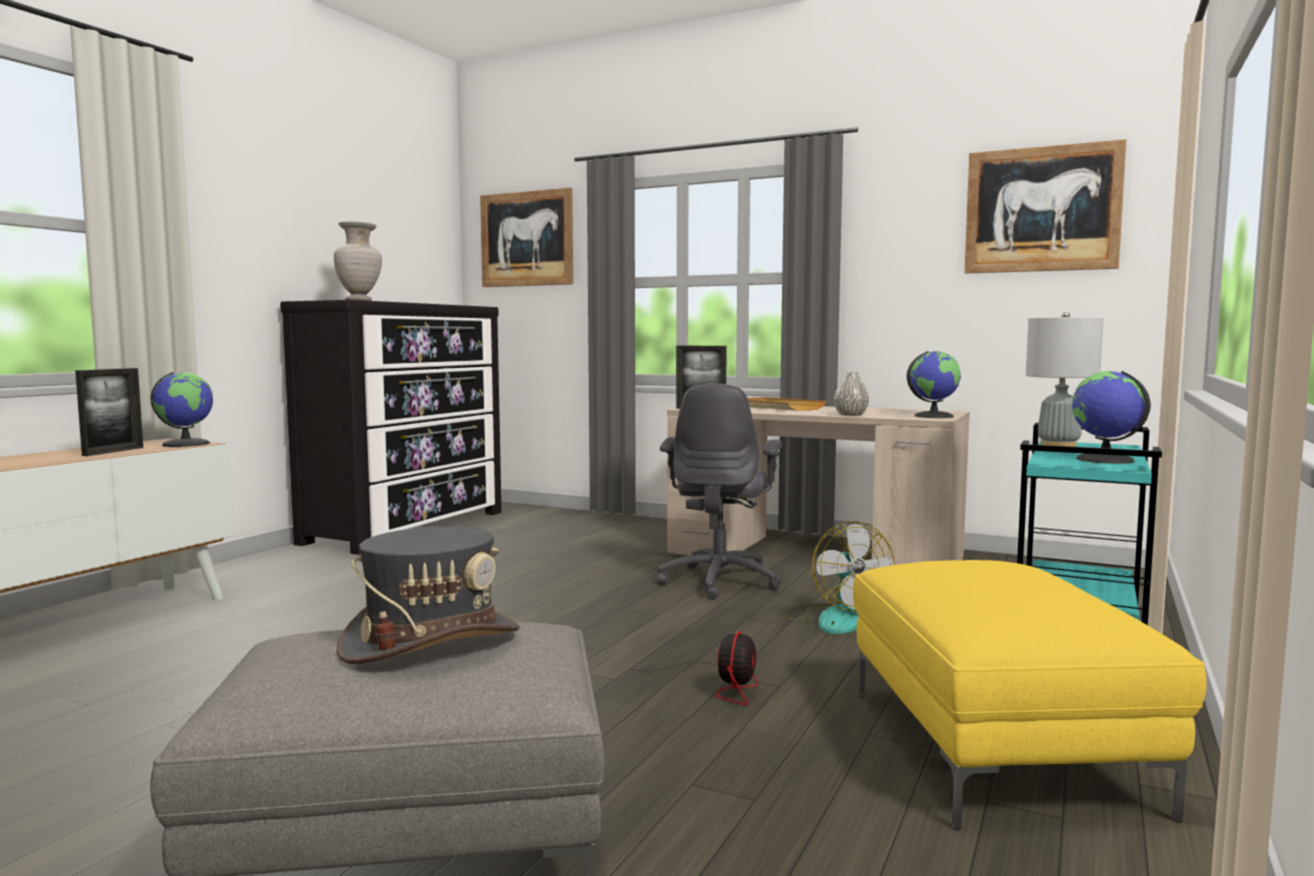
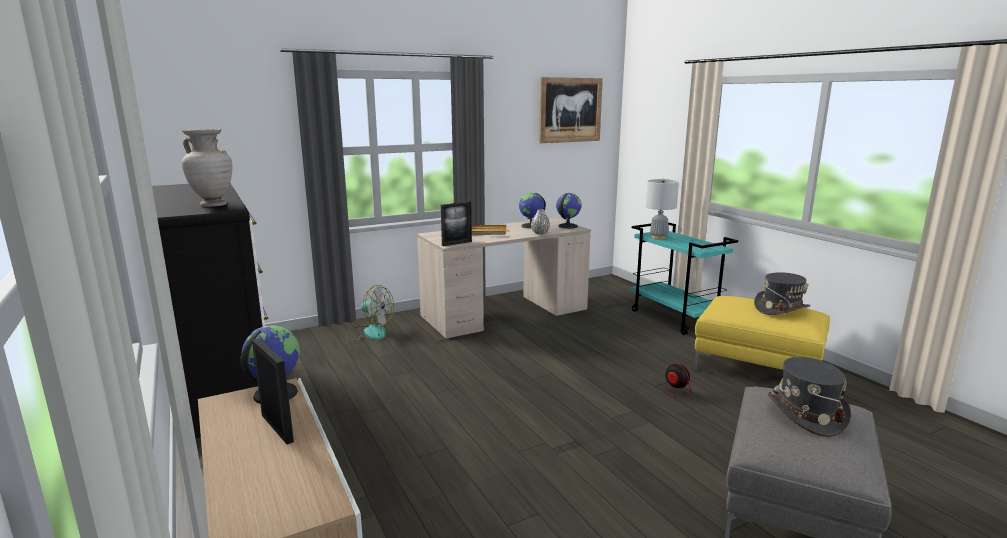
camera: 55 degrees left, 10 degrees up
picture [480,188,573,287] -> none
grey office chair [657,383,782,600] -> none
fan [782,522,895,634] -> fan moved to [346,285,394,341]
globe [1072,371,1151,464] -> globe moved to [519,193,546,229]
none -> grey hat [754,272,811,315]

